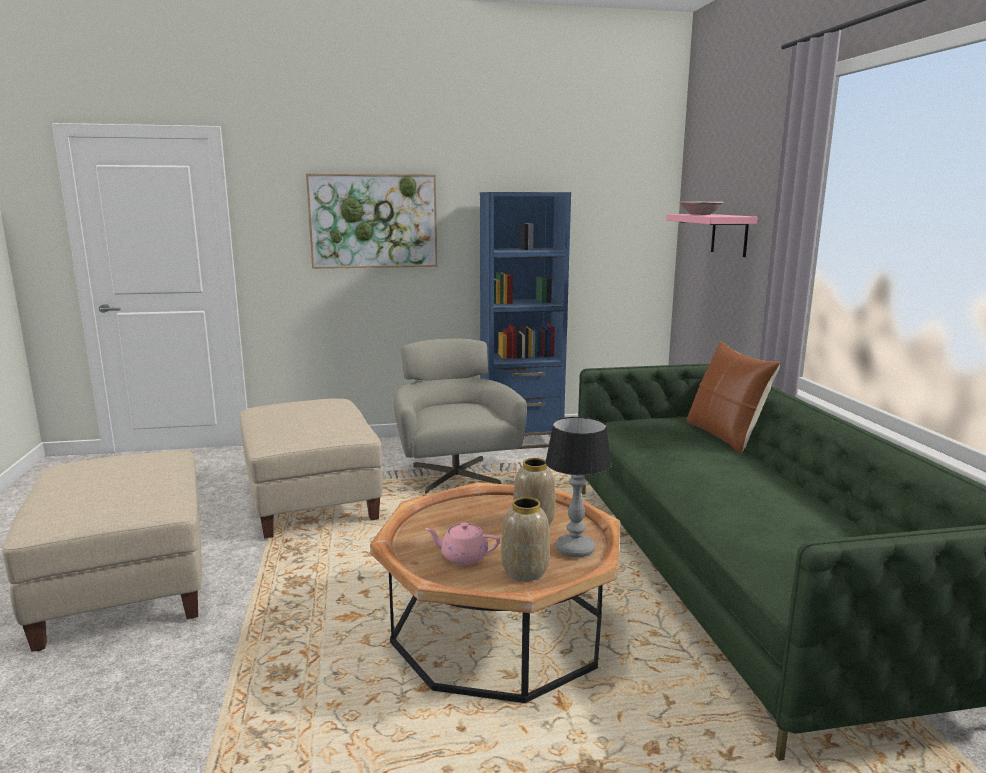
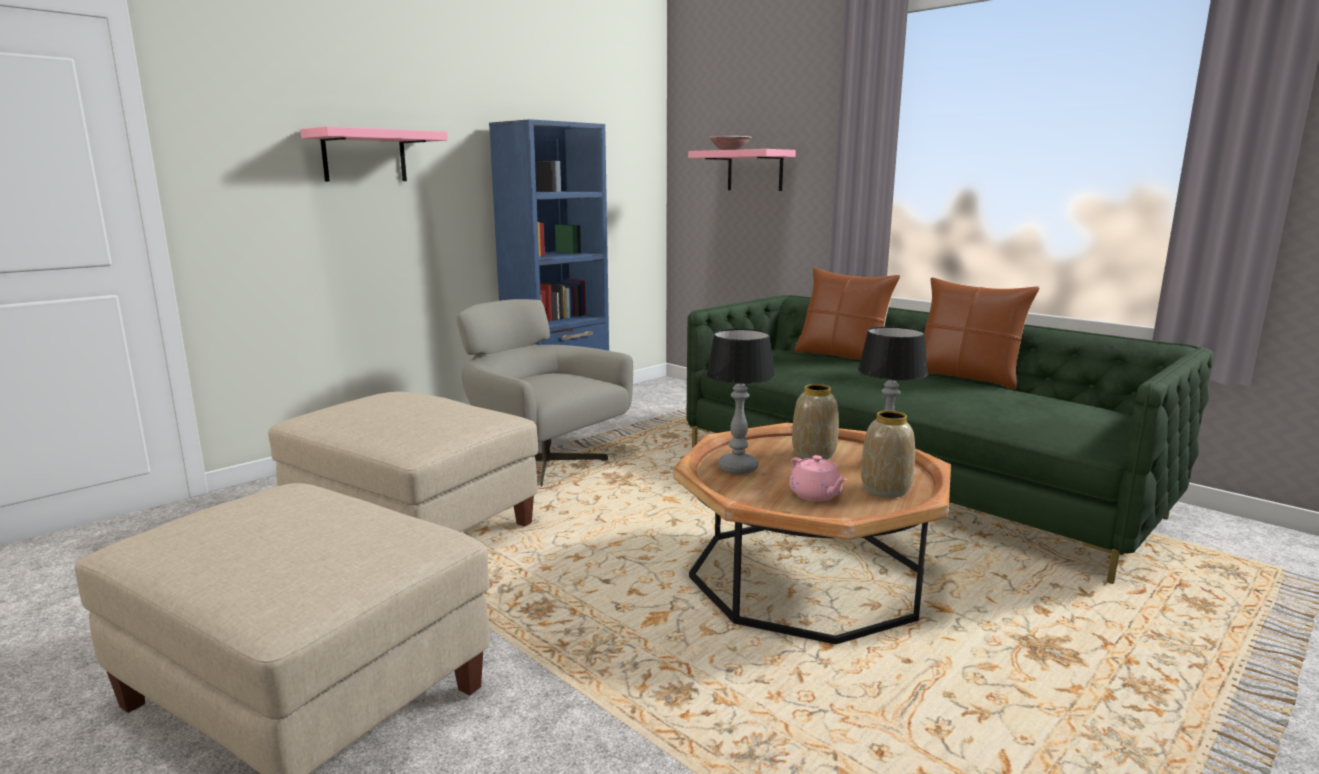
camera: 35 degrees left, 0 degrees up
picture [306,174,437,269] -> pink shelf [300,126,448,182]
pink teapot [425,522,500,565] -> pink teapot turned 90 degrees counterclockwise [789,455,847,501]
none -> table lamp [706,329,775,474]
none -> brown pillow [924,277,1040,389]

